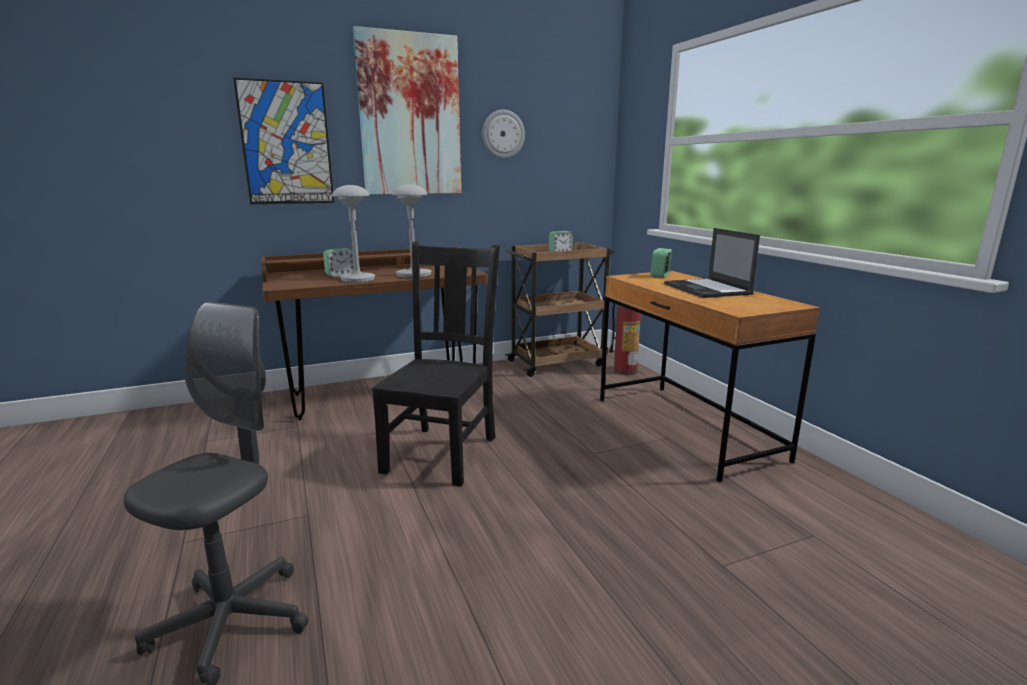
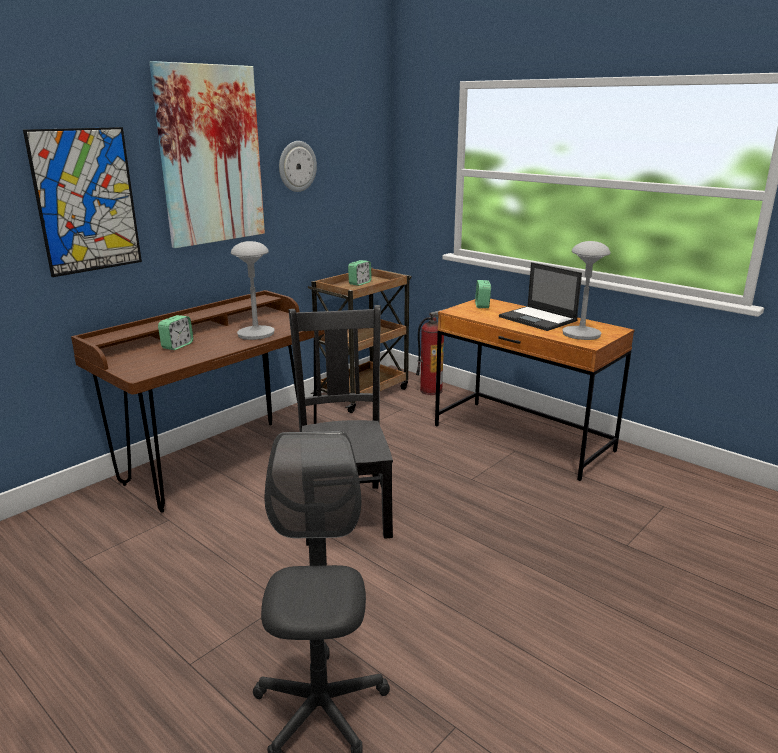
camera: 25 degrees left, 5 degrees up
grey table lamp [332,185,375,283] -> grey table lamp moved to [562,241,611,340]

